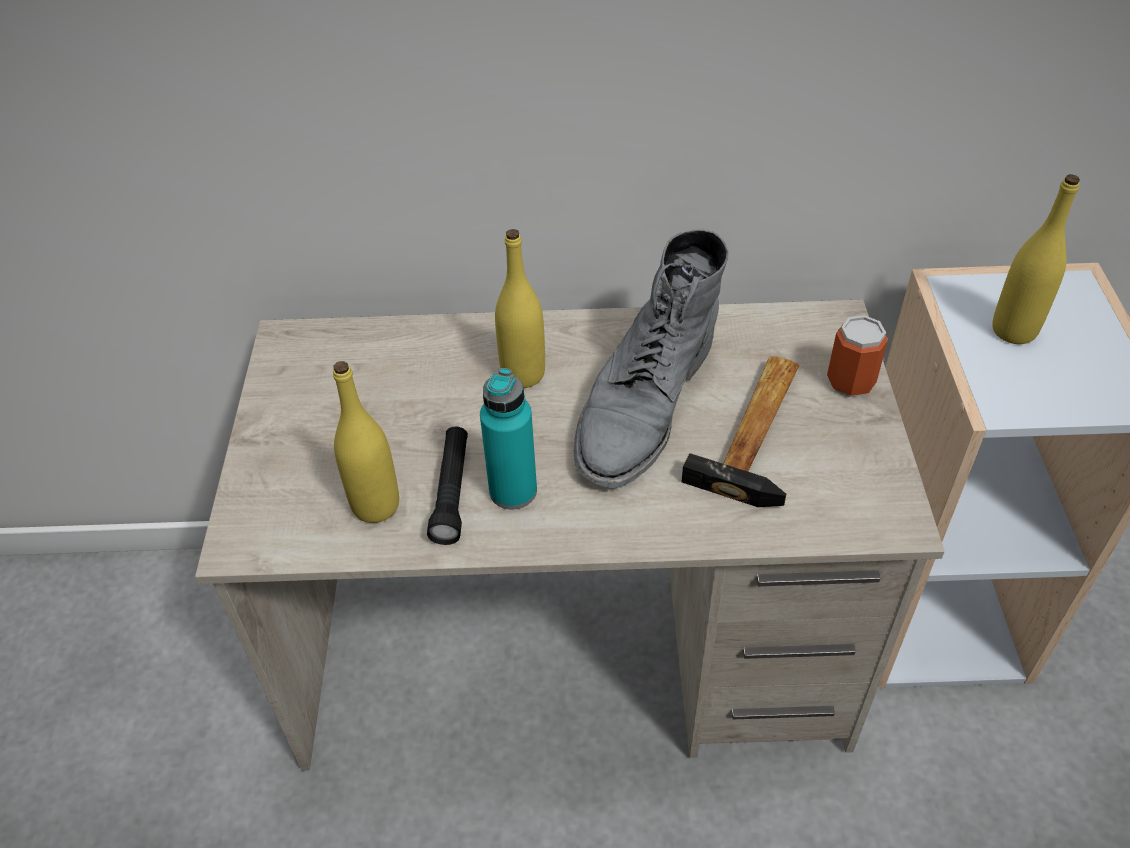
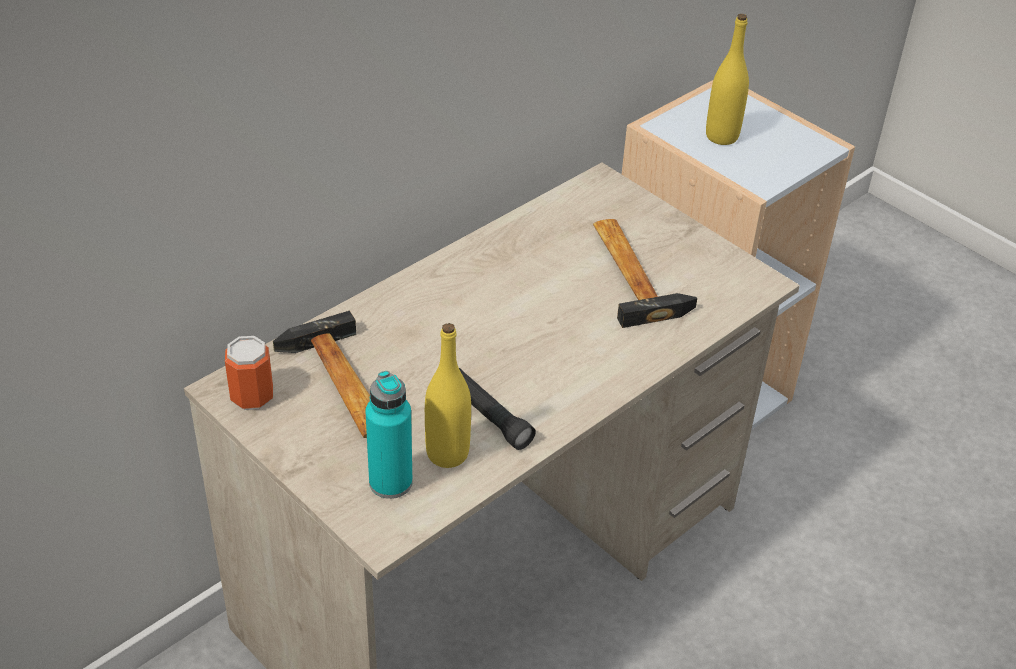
camera: 45 degrees left, 5 degrees down
turquoise bottle [480,368,537,509] -> turquoise bottle moved to [365,371,413,499]
yellow bottle [495,229,545,388] -> none
grey boot [573,229,728,489] -> none
can [827,315,888,397] -> can moved to [225,336,273,410]
none -> hammer [273,310,370,438]

